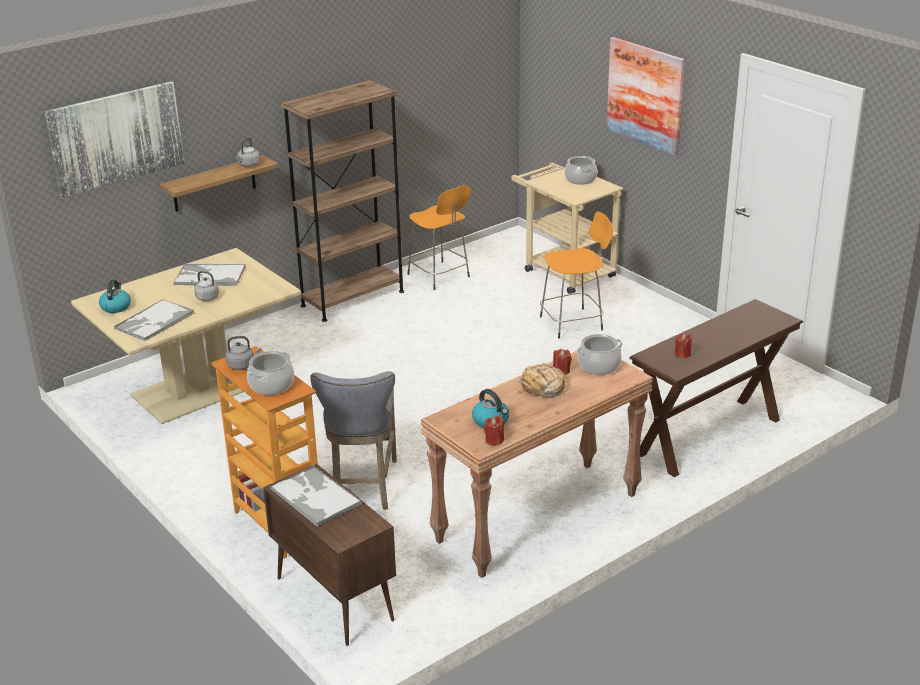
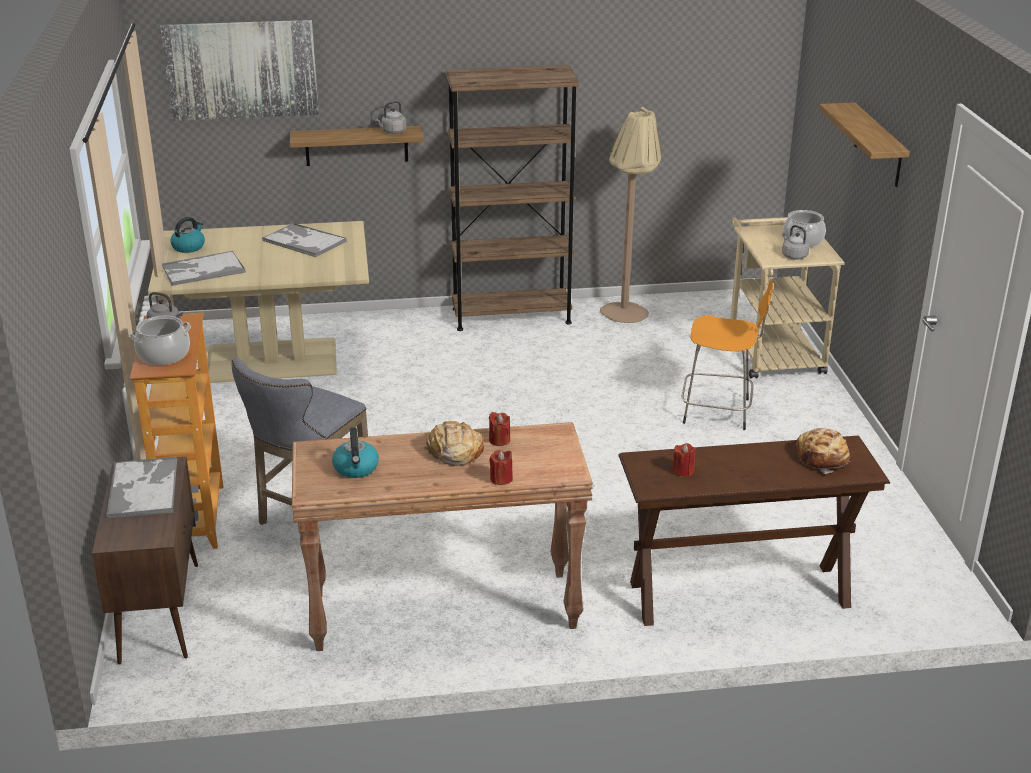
camera: 30 degrees right, 0 degrees up
grey kettle [191,271,219,301] -> grey kettle moved to [782,225,809,260]
orange stool [407,185,471,290] -> beige floor lamp [600,107,662,323]
red candle [484,416,504,446] -> red candle moved to [490,450,513,485]
cooking pot [577,334,622,375] -> none
picture [606,37,685,156] -> shelf [819,102,910,187]
none -> bread [796,428,851,474]

